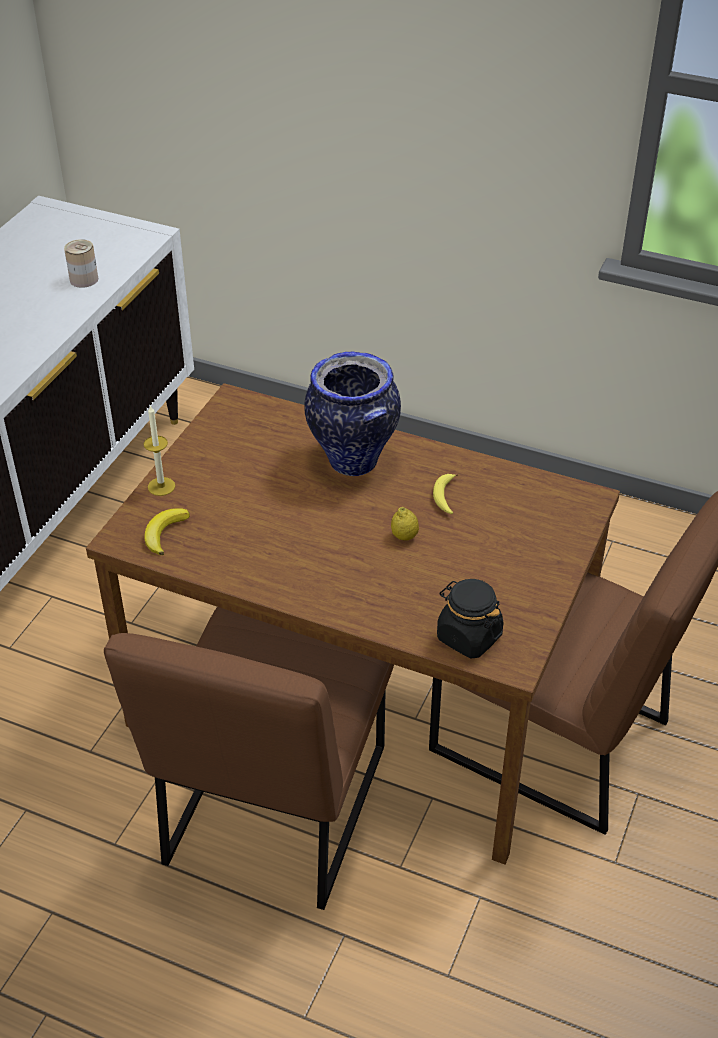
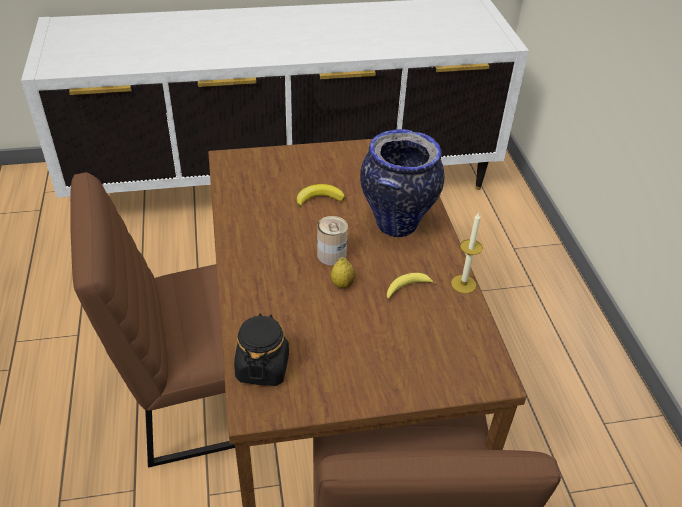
camera: 55 degrees right, 0 degrees up
can [64,239,98,288] -> can moved to [317,216,348,265]
candle [144,405,175,496] -> candle moved to [451,212,483,293]
banana [145,508,190,555] -> banana moved to [297,184,345,207]

